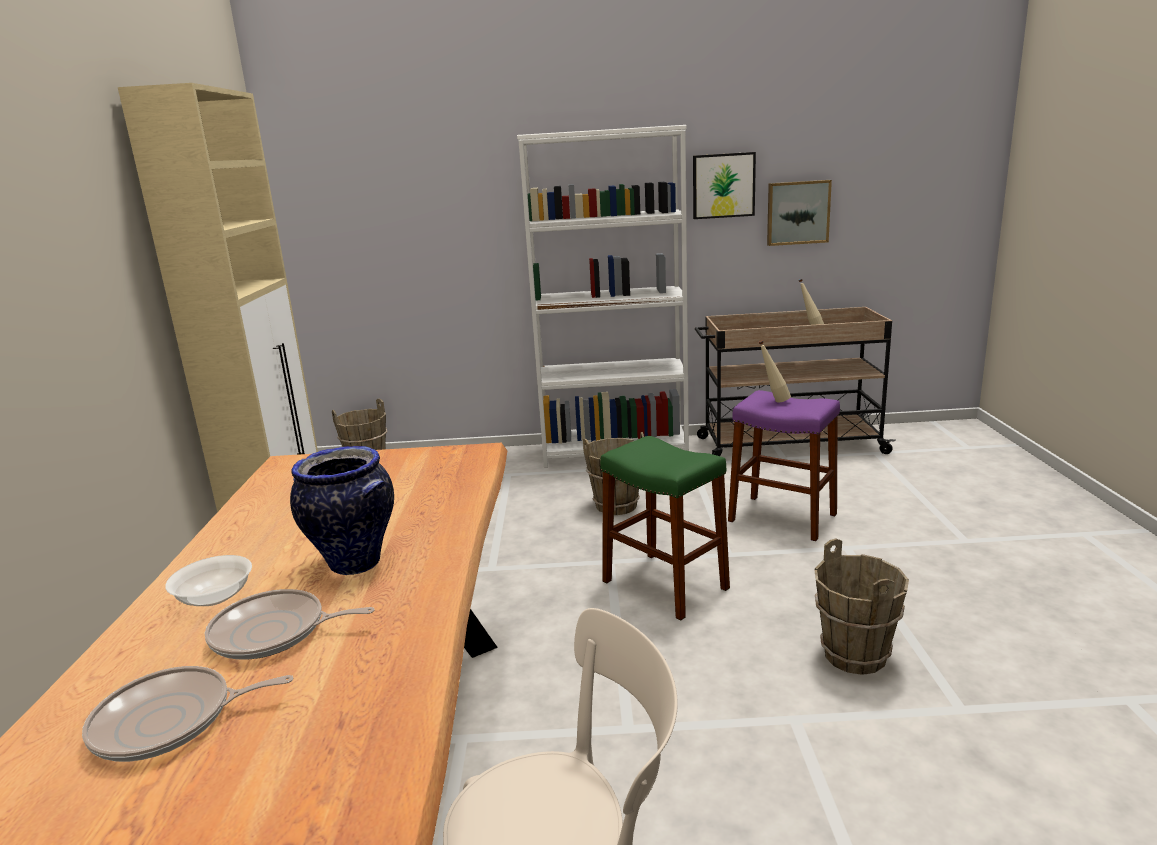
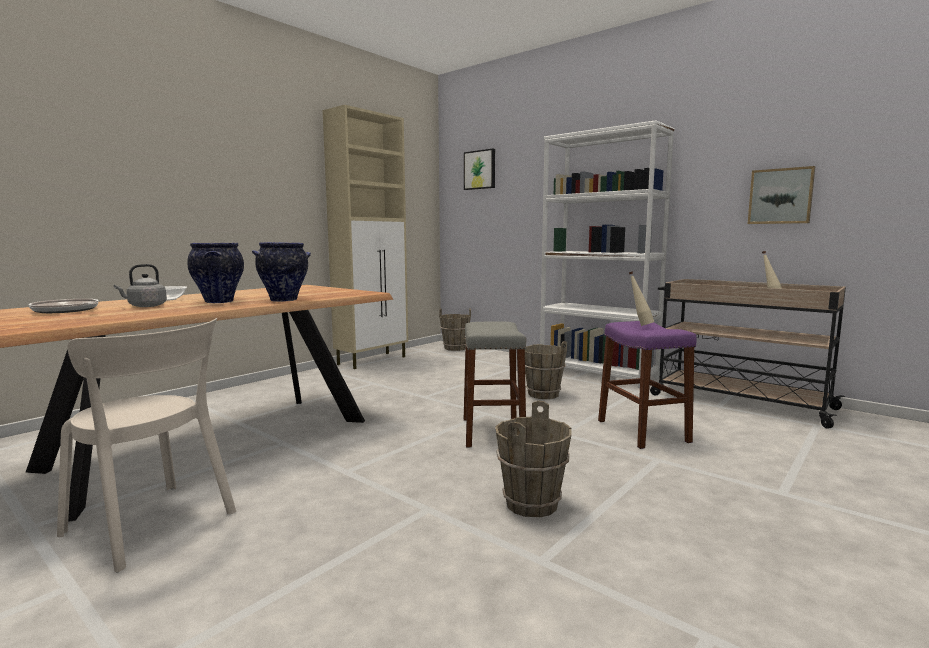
camera: 40 degrees right, 10 degrees down
frying pan [205,589,375,660] -> grey kettle [114,264,167,307]
green stool [600,436,730,621] -> grey stool [464,321,526,448]
picture [693,152,756,219] -> picture moved to [464,148,495,190]
none -> vase [252,242,311,302]

